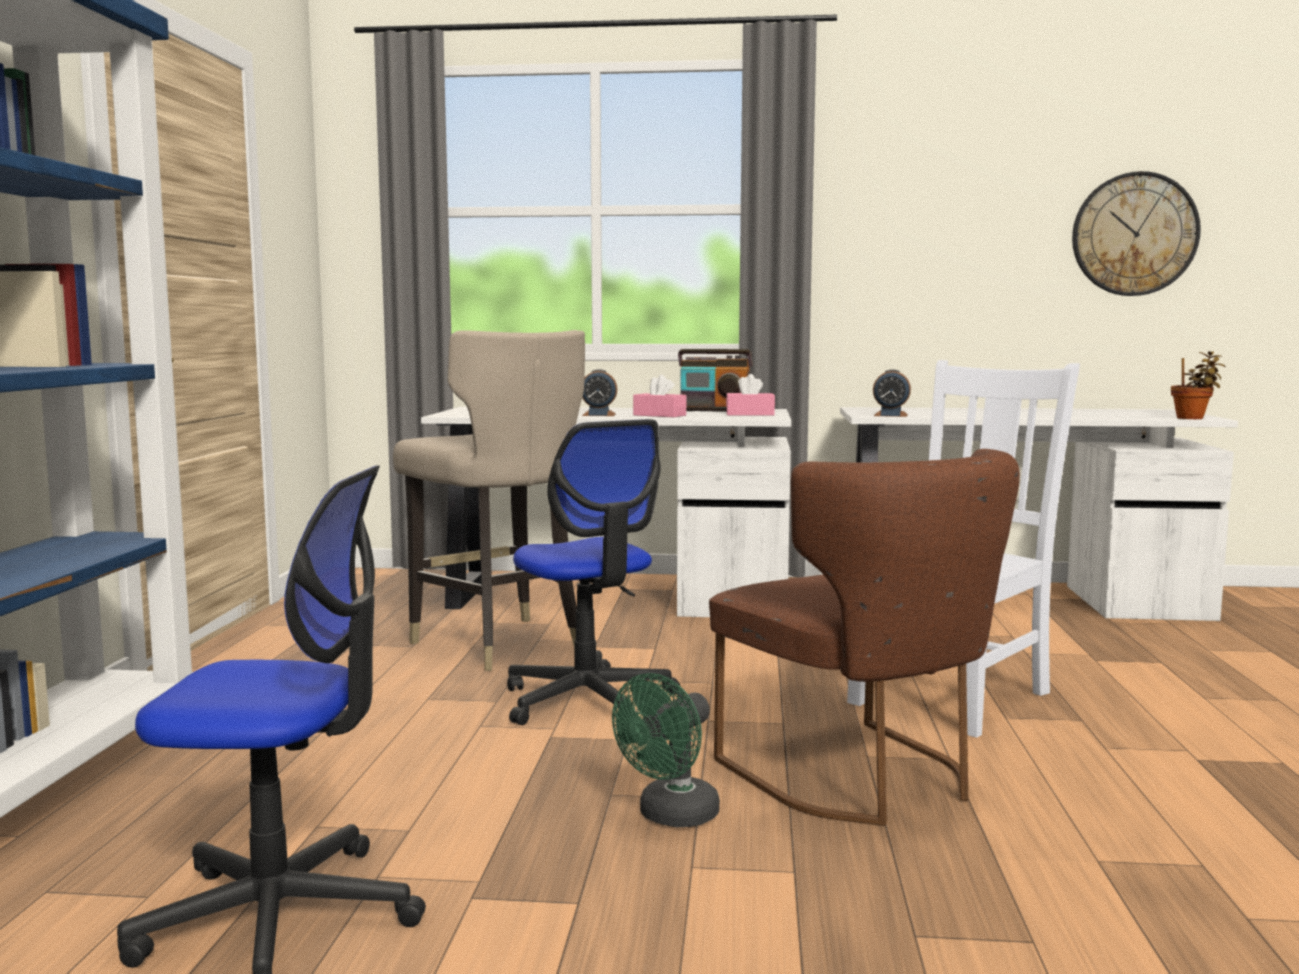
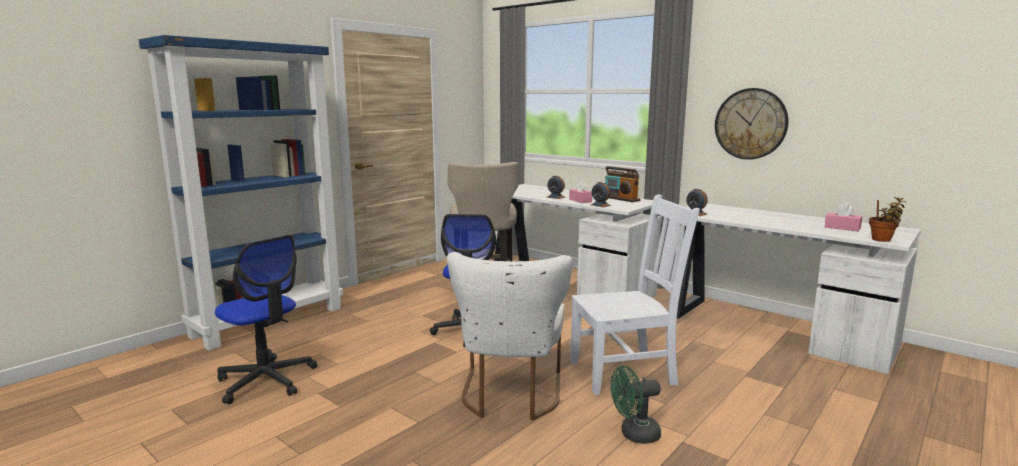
camera: 35 degrees right, 5 degrees up
green fan [612,673,720,827] -> green fan moved to [611,366,661,444]
brown chair [709,449,1020,826] -> white chair [447,252,573,421]
pink tissue box [726,374,775,416] -> pink tissue box moved to [825,203,862,231]
wall clock [1072,171,1201,296] -> wall clock moved to [715,88,788,160]
none -> alarm clock [591,182,611,207]

